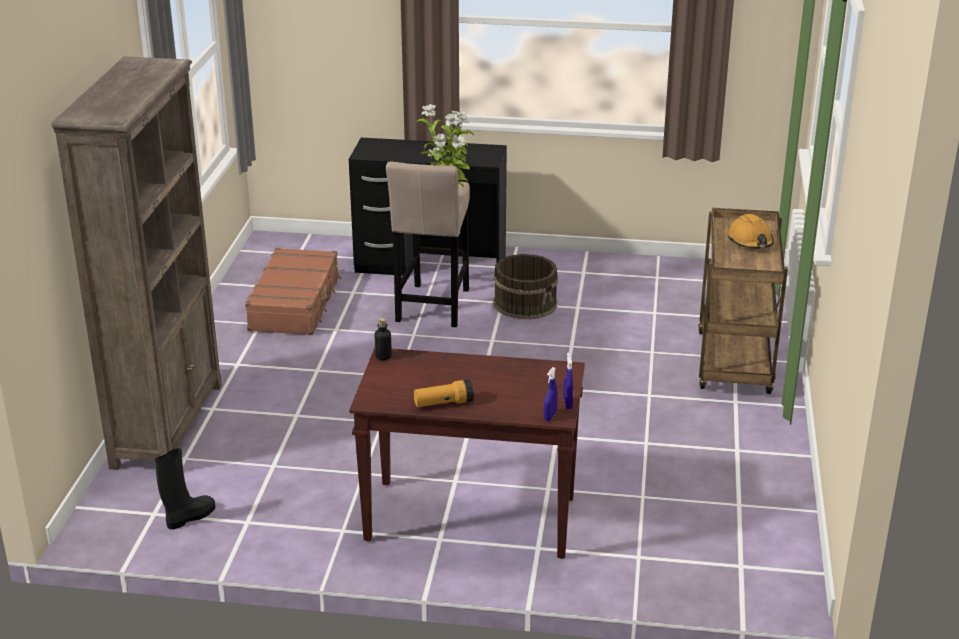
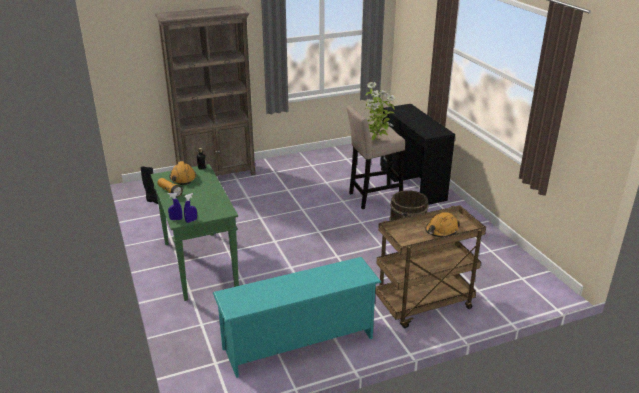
camera: 60 degrees right, 0 degrees up
brown suitcase [245,248,342,335] -> none
brown console table [349,348,585,559] -> green console table [151,164,239,301]
none -> orange hard hat [170,161,197,185]
none -> turquoise shoe rack [213,257,381,378]

